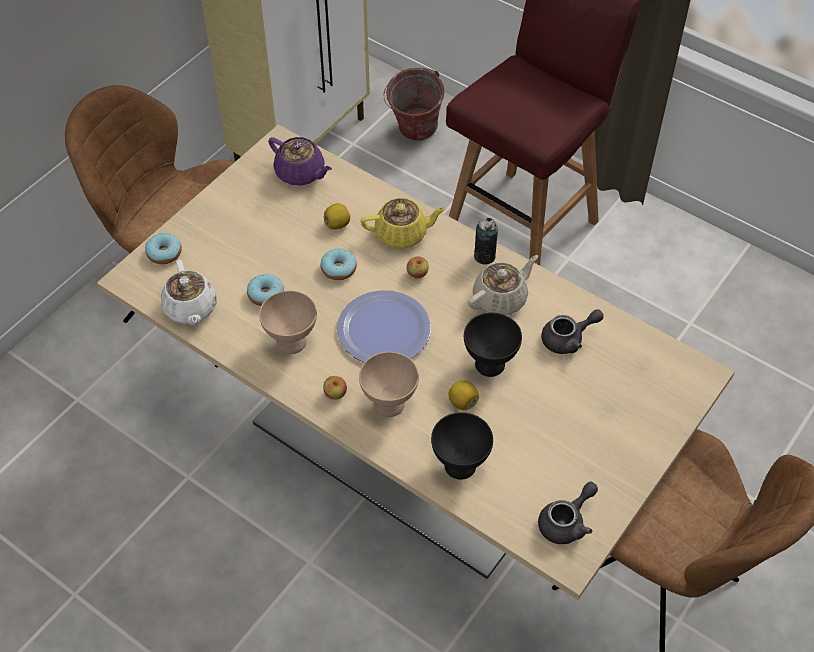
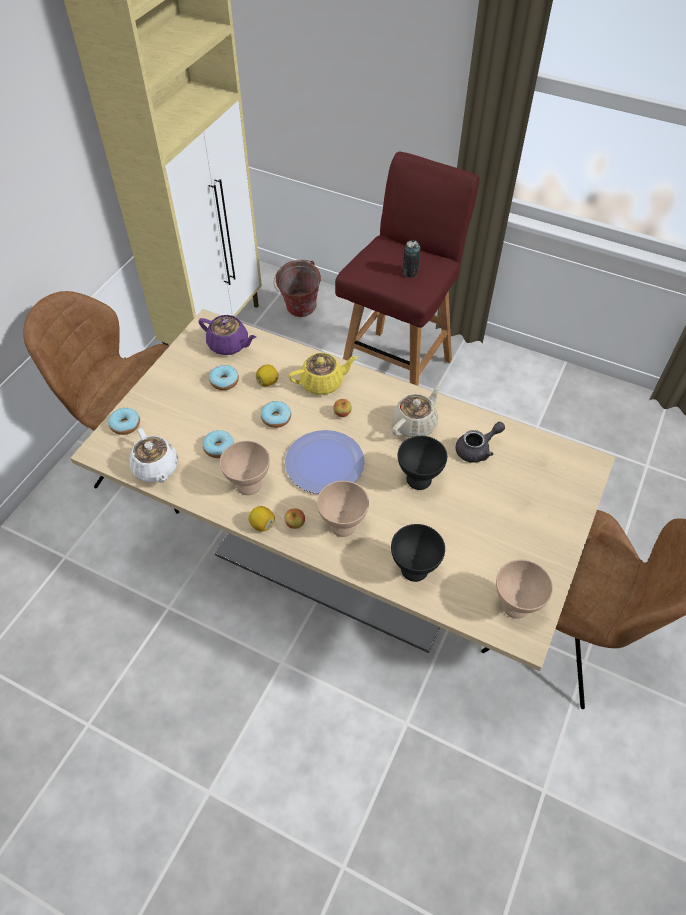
camera: 10 degrees left, 0 degrees up
lemon [448,381,479,410] -> lemon moved to [248,506,275,531]
can [474,218,498,265] -> can moved to [403,240,420,278]
grey teapot [538,482,598,544] -> beige bowl [496,560,553,619]
none -> donut [209,365,239,390]

